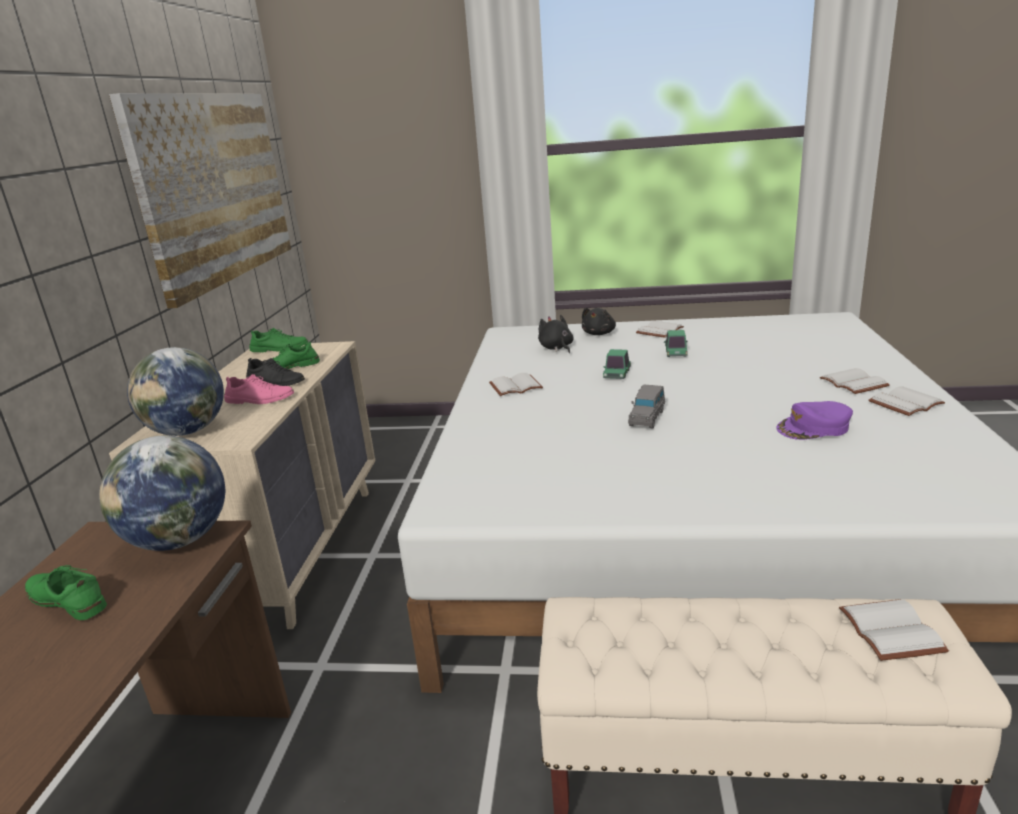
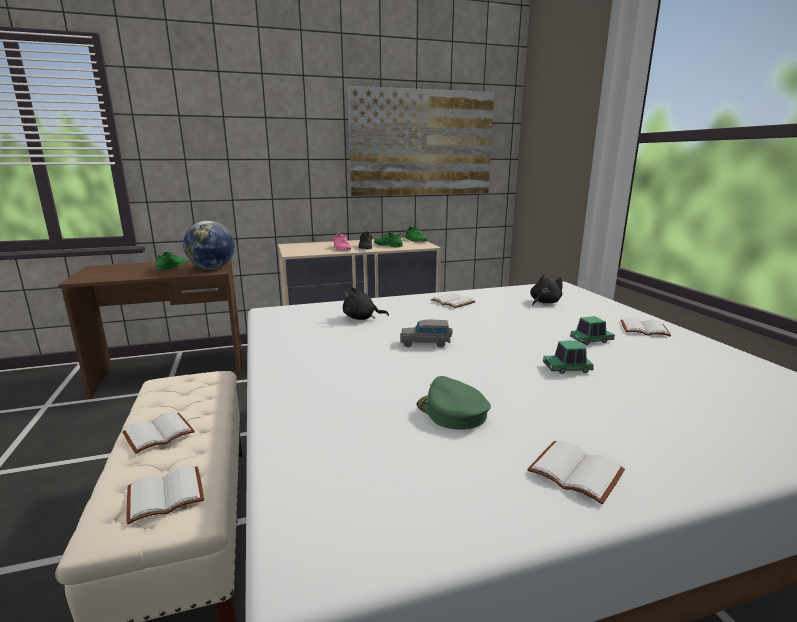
camera: 65 degrees right, 5 degrees down
globe [127,347,224,436] -> none
black plush toy [582,308,616,335] -> black plush toy moved to [343,287,389,320]
toy car [603,349,631,379] -> toy car moved to [543,341,594,374]
purple cap [776,401,853,440] -> green cap [416,376,491,430]
white book [820,368,890,394] -> white book moved to [122,412,195,454]

